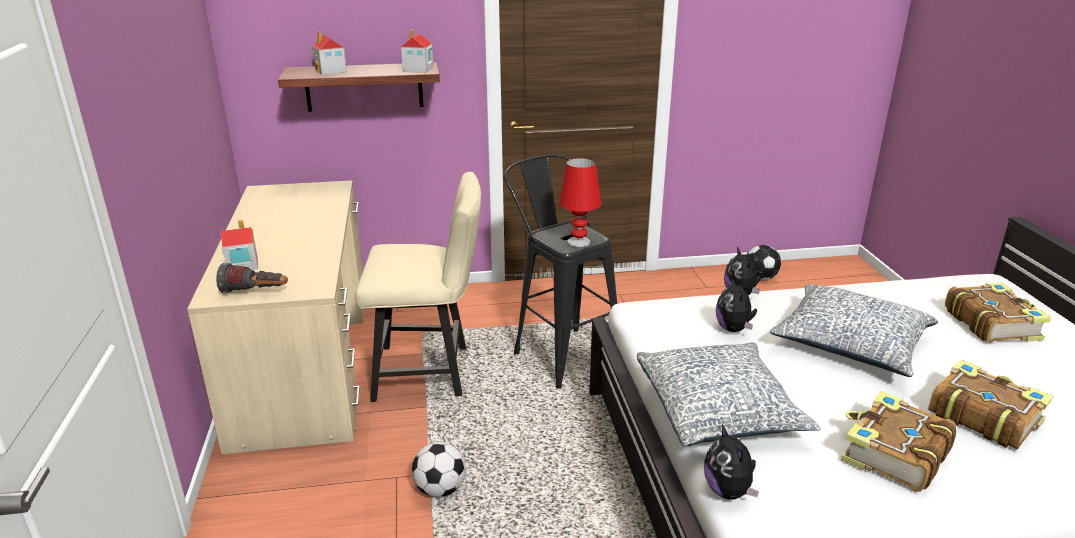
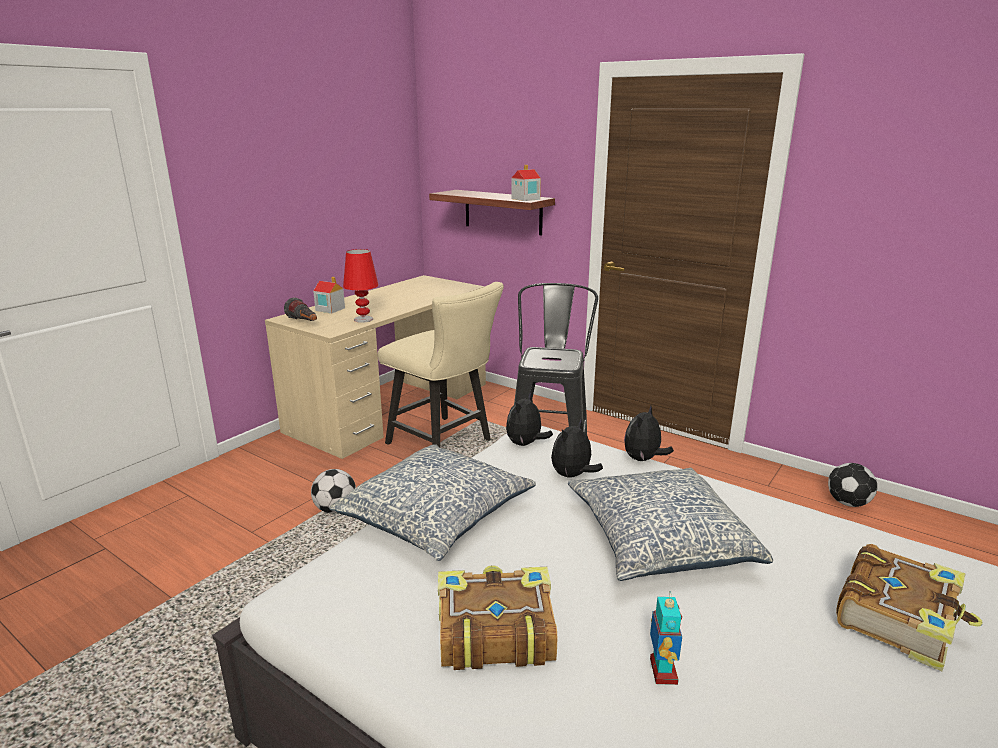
camera: 45 degrees right, 5 degrees down
toy house [312,31,346,75] -> none
red table lamp [559,158,601,247] -> red table lamp moved to [343,249,379,323]
plush toy [704,424,759,500] -> plush toy moved to [506,391,553,446]
book [928,359,1053,450] -> toy robot [650,592,682,685]

